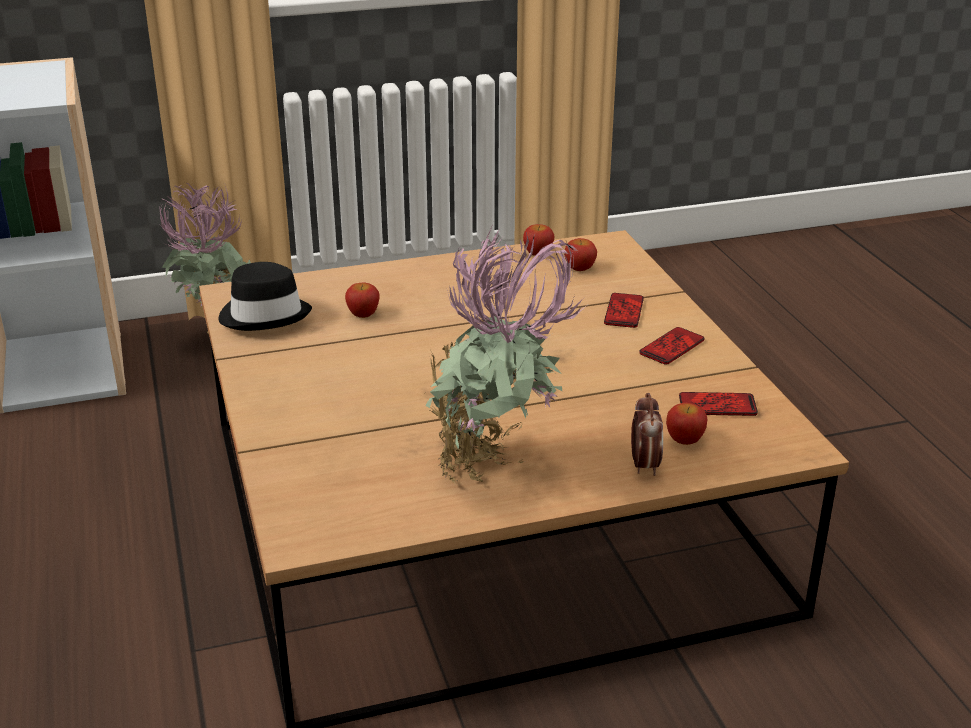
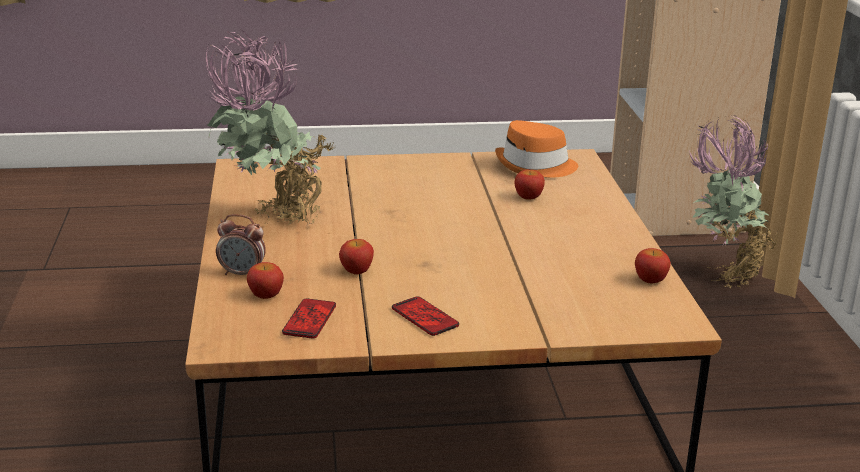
camera: 100 degrees right, 5 degrees down
black hat [219,262,312,331] -> orange hat [495,120,578,177]
apple [564,238,597,271] -> apple moved to [339,239,374,275]
phone [604,293,644,328] -> none

